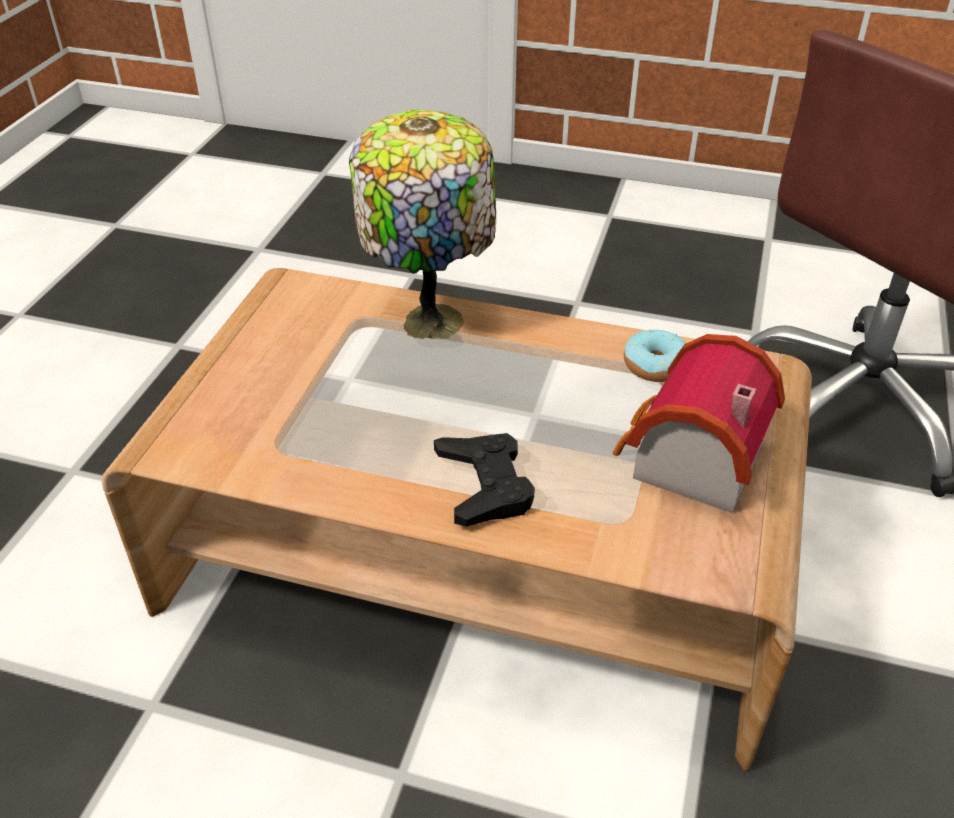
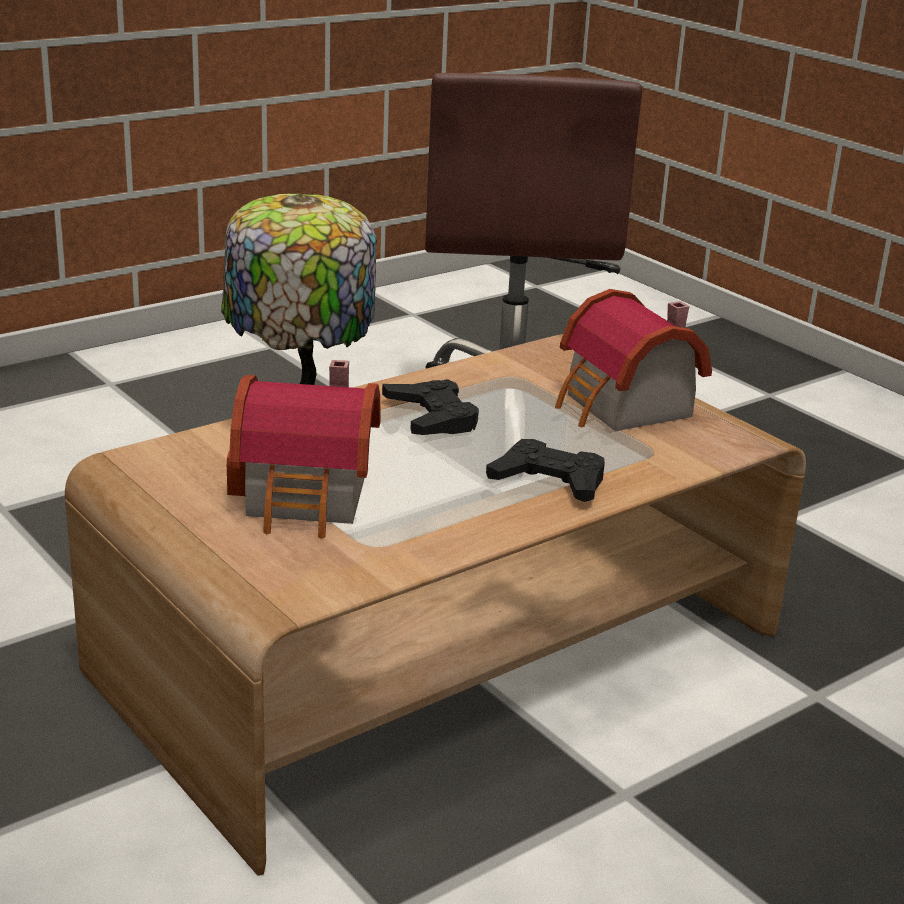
camera: 55 degrees left, 15 degrees down
donut [624,330,686,382] -> none
none -> toy house [227,360,381,538]
none -> black game controller [382,379,479,435]

